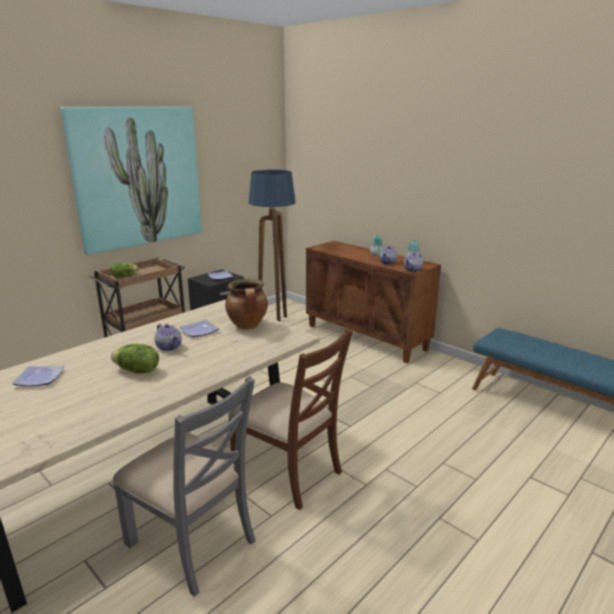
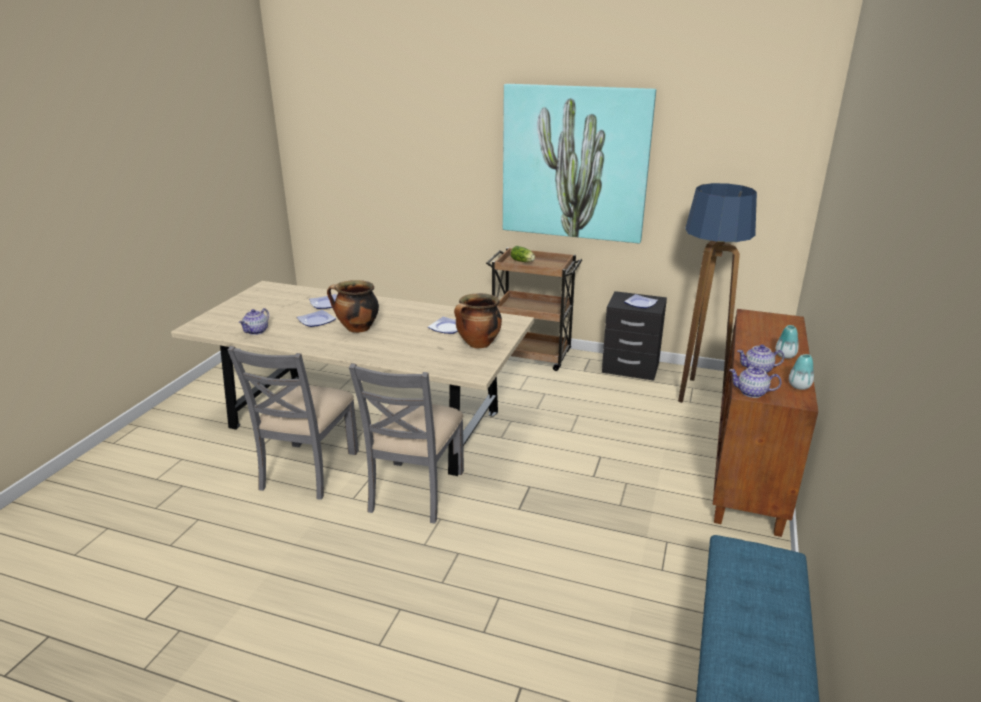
camera: 65 degrees right, 5 degrees up
lettuce [111,344,159,373] -> cooking pot [327,280,379,333]
teapot [155,324,182,351] -> teapot moved to [239,308,269,335]
brown chair [228,328,353,510] -> grey chair [349,363,464,524]
none -> plate [297,310,336,327]

